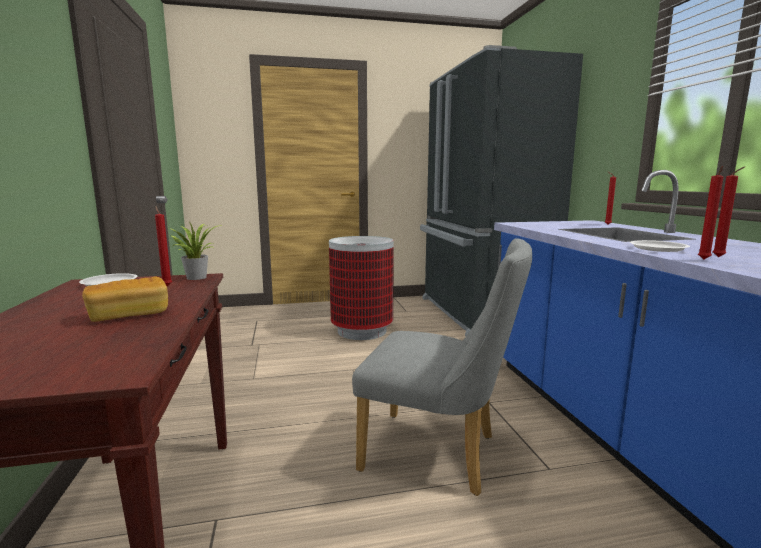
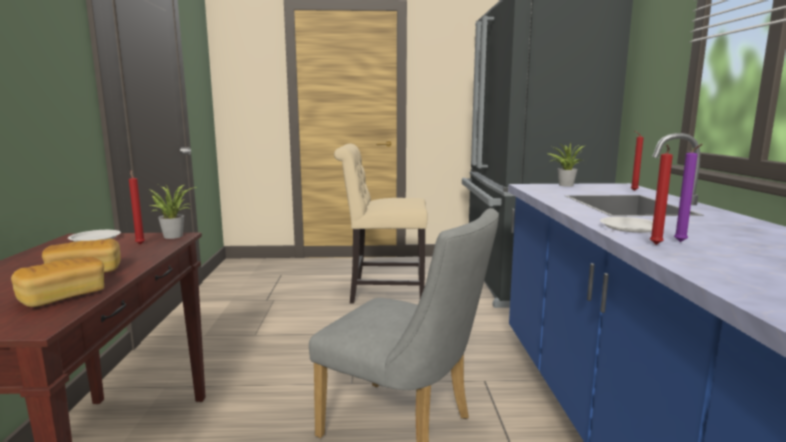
camera: 10 degrees right, 0 degrees up
trash can [329,236,394,340] -> beige chair [334,144,428,304]
red candle [713,166,746,257] -> purple candle [674,144,703,242]
none -> bread [11,257,104,307]
none -> potted plant [547,142,584,187]

